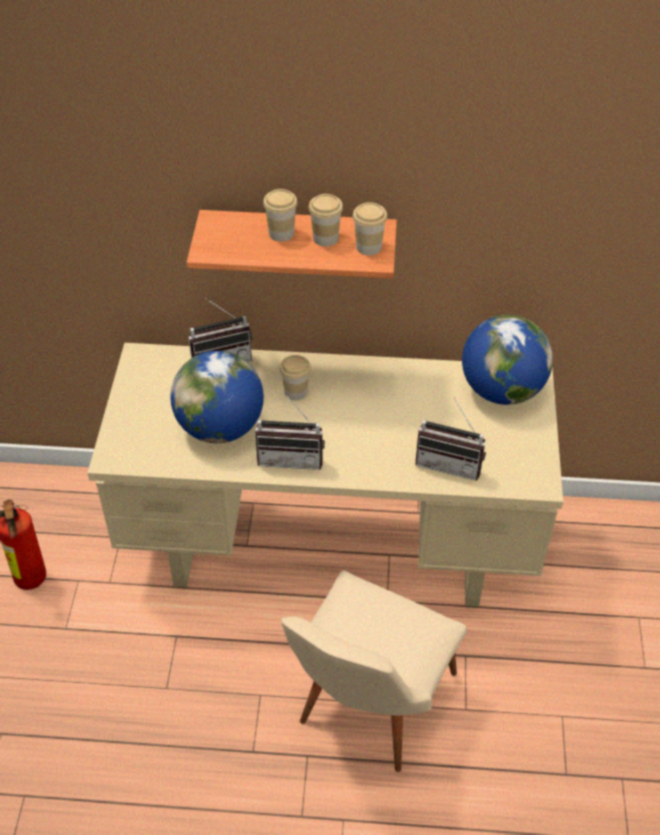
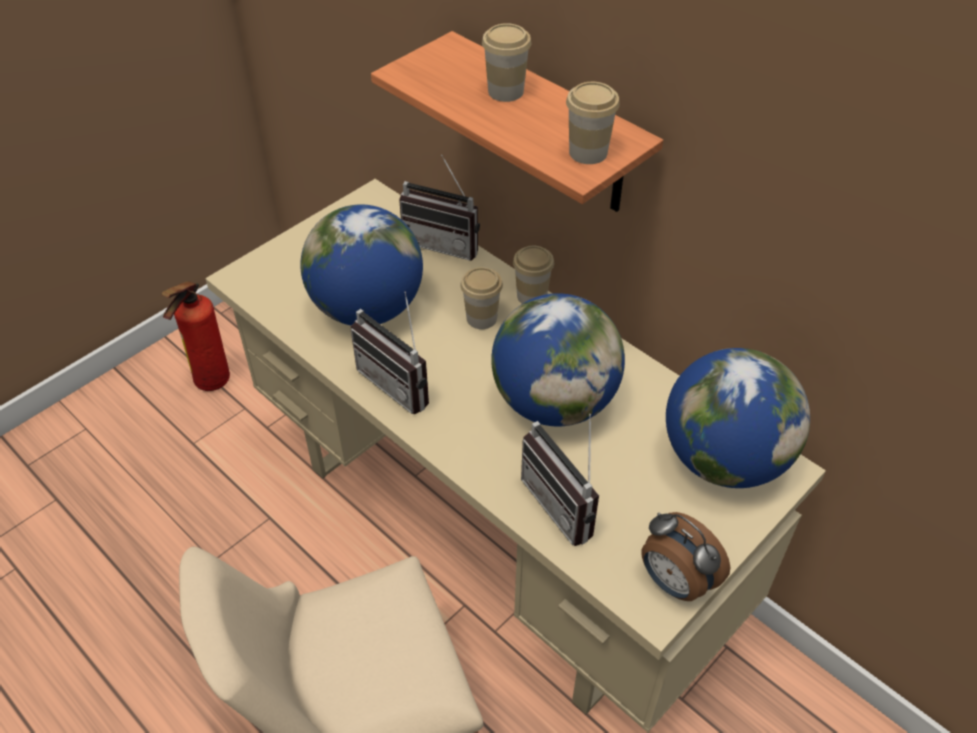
camera: 40 degrees right, 0 degrees up
cup [309,194,343,247] -> cup moved to [513,246,554,304]
none -> globe [491,293,625,427]
none -> alarm clock [641,512,730,601]

